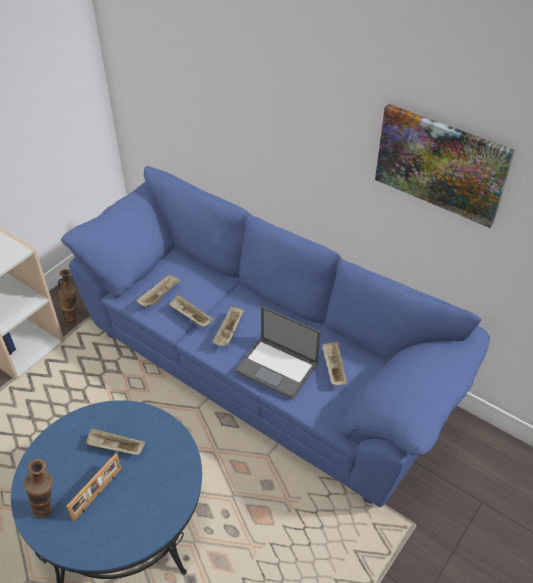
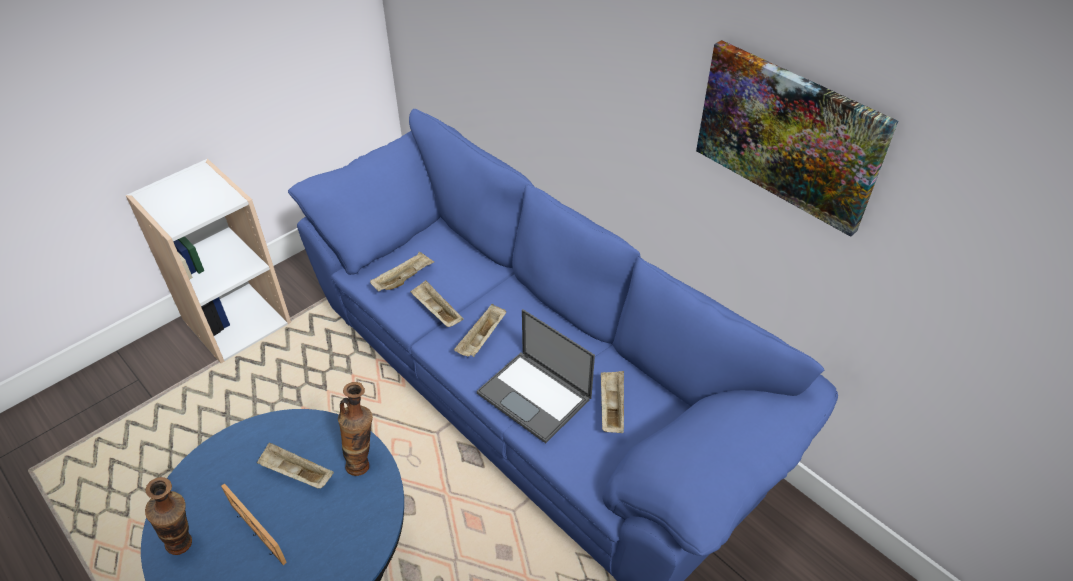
camera: 10 degrees right, 0 degrees up
vase [58,269,77,325] -> vase moved to [338,382,373,476]
picture frame [66,453,122,521] -> picture frame turned 90 degrees clockwise [221,483,287,565]

